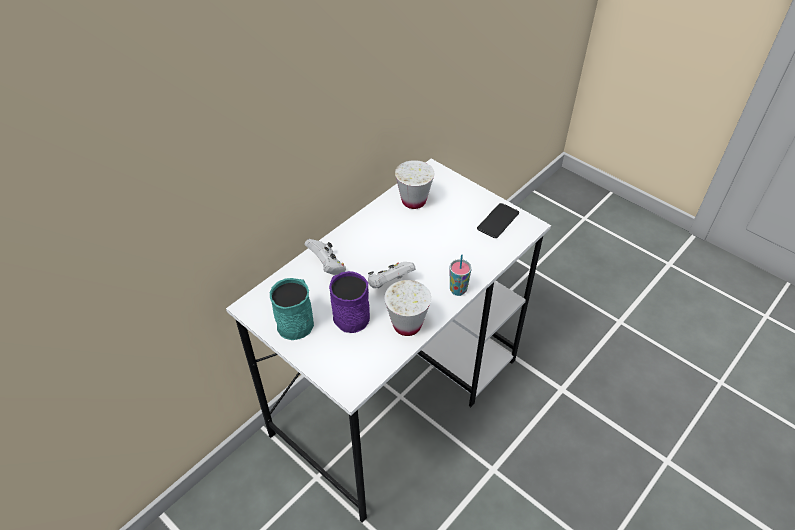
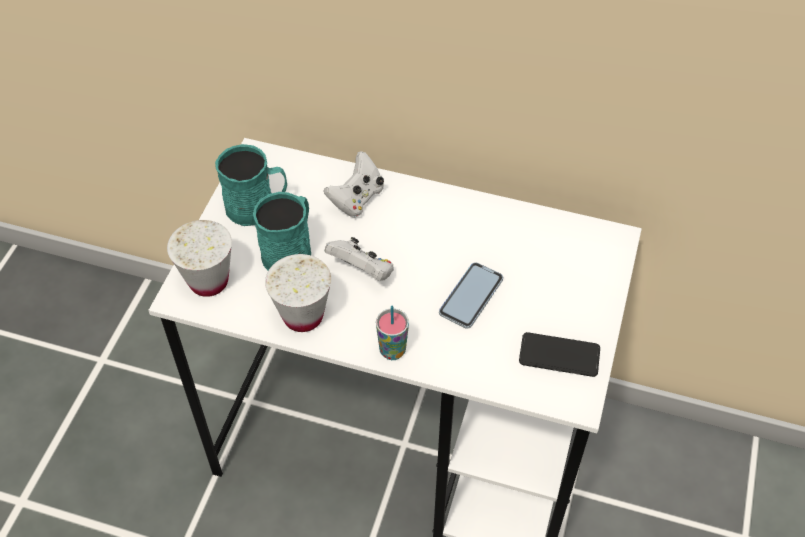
camera: 65 degrees right, 5 degrees up
purple mug [329,271,370,333] -> turquoise mug [253,192,311,270]
white cup [395,160,434,209] -> white cup moved to [167,220,232,297]
none -> phone [439,262,503,329]

